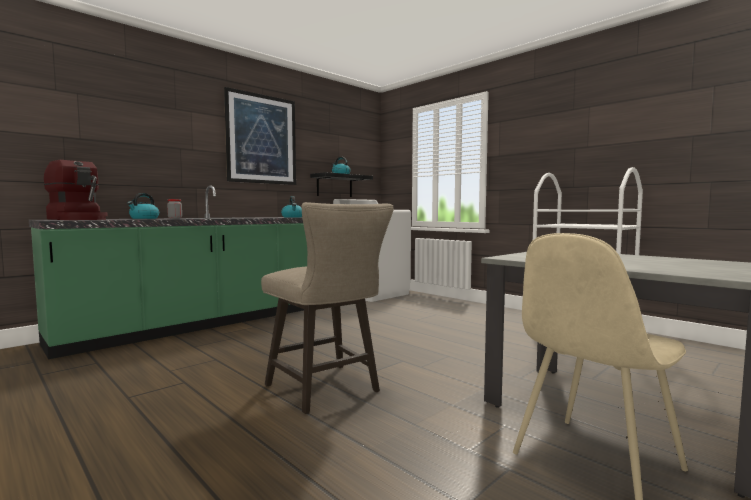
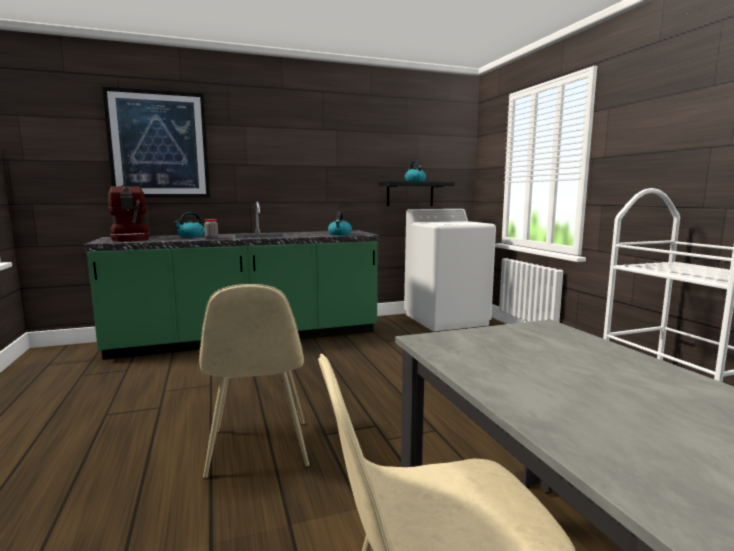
camera: 25 degrees right, 5 degrees up
picture [224,87,296,185] -> picture moved to [102,86,210,198]
beige stool [261,202,394,414] -> beige chair [199,284,309,478]

